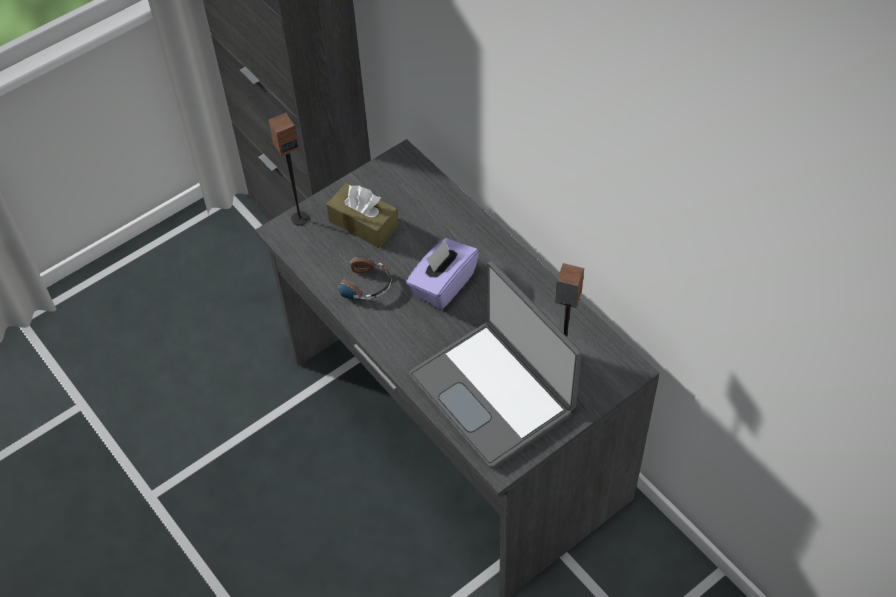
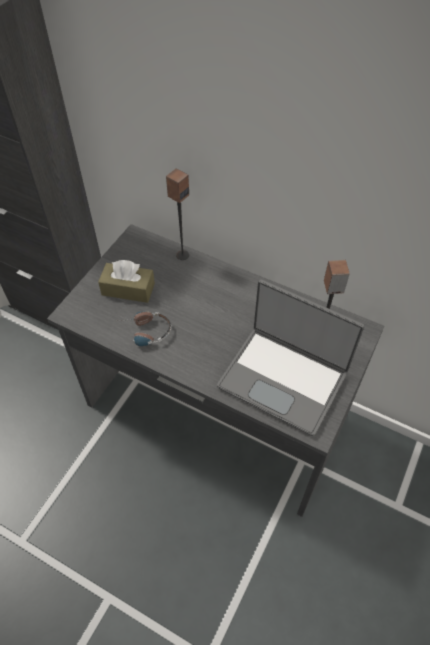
camera: 25 degrees left, 0 degrees up
speaker [269,113,309,225] -> speaker moved to [166,168,189,260]
purple tissue box [406,238,479,310] -> none

